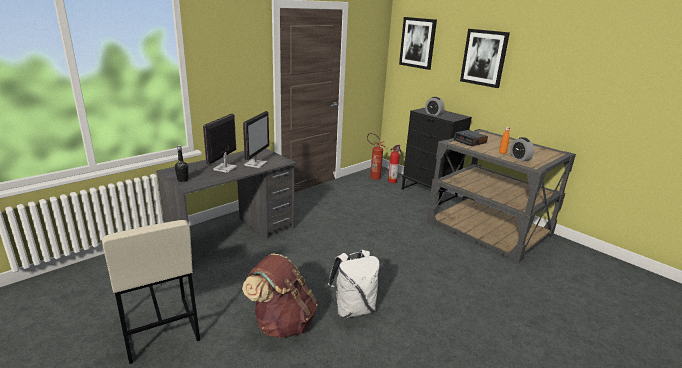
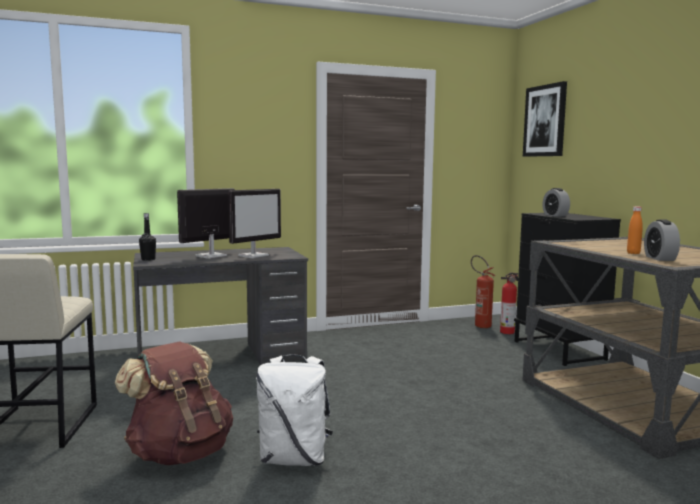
camera: 25 degrees right, 15 degrees down
alarm clock [453,130,488,146] -> none
picture [460,29,510,88] -> none

